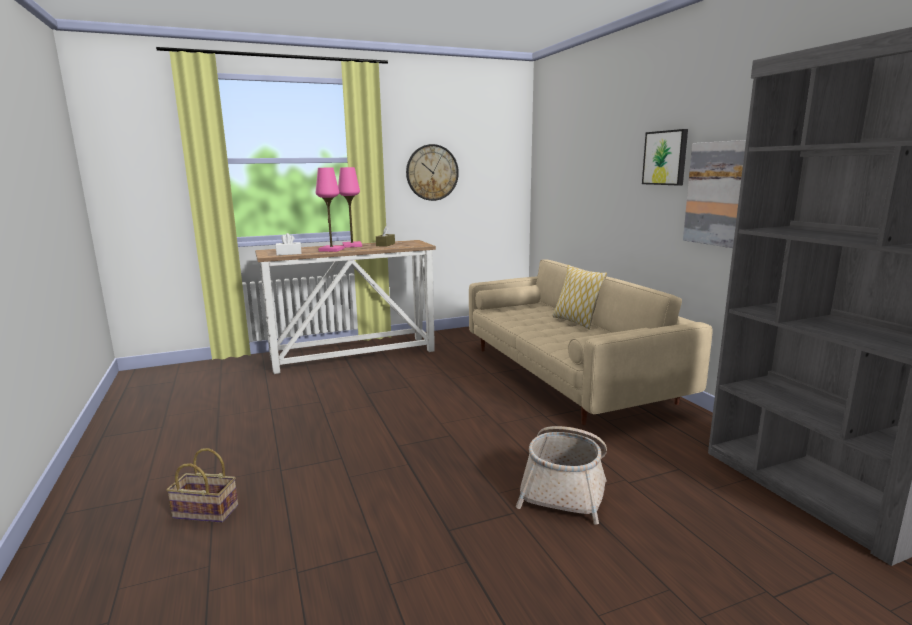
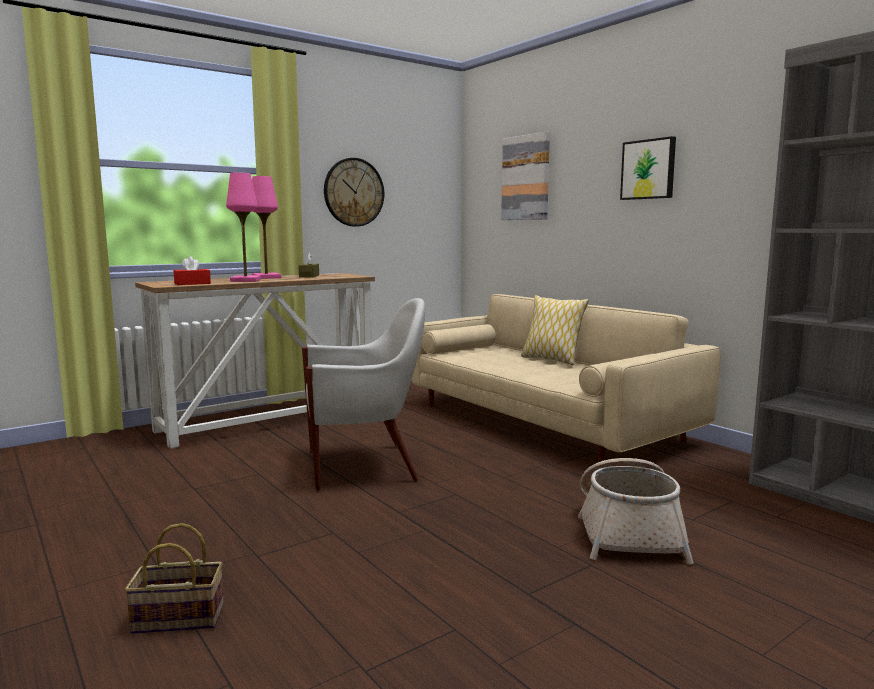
camera: 15 degrees left, 5 degrees down
white tissue box [276,233,301,255] -> red tissue box [174,256,211,285]
picture [683,140,746,248] -> picture moved to [501,131,550,220]
none -> white armchair [302,298,425,491]

